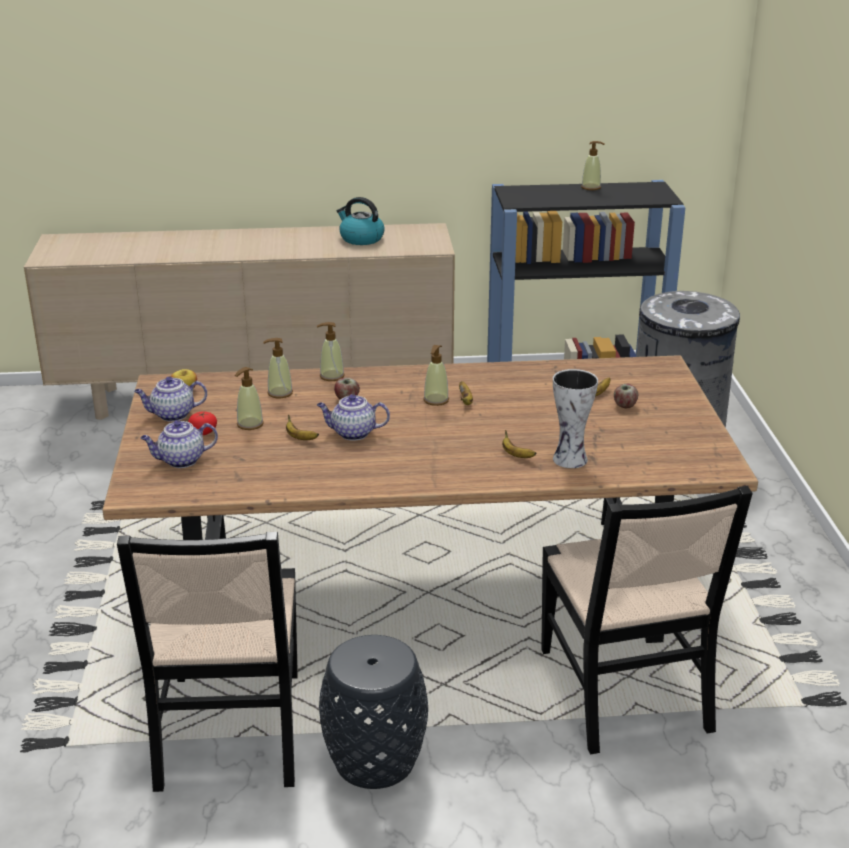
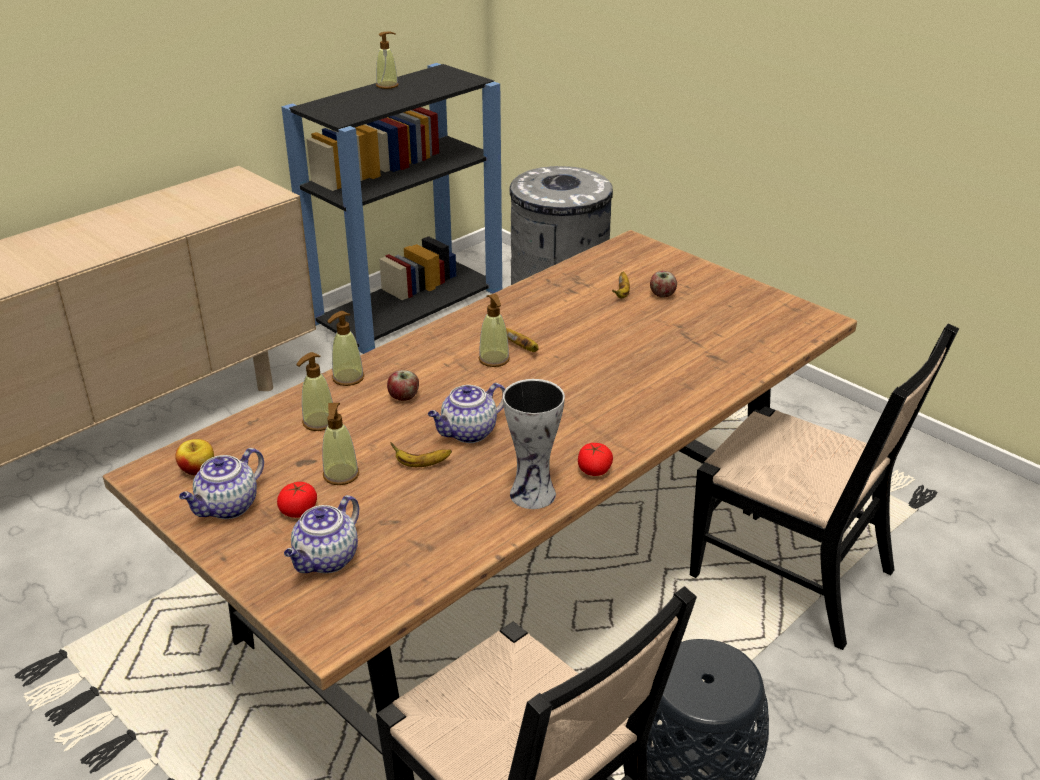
camera: 40 degrees left, 5 degrees up
kettle [336,197,385,245] -> none
banana [502,430,536,458] -> none
vase [553,369,598,468] -> vase moved to [503,379,565,509]
none -> tomato [578,443,613,476]

